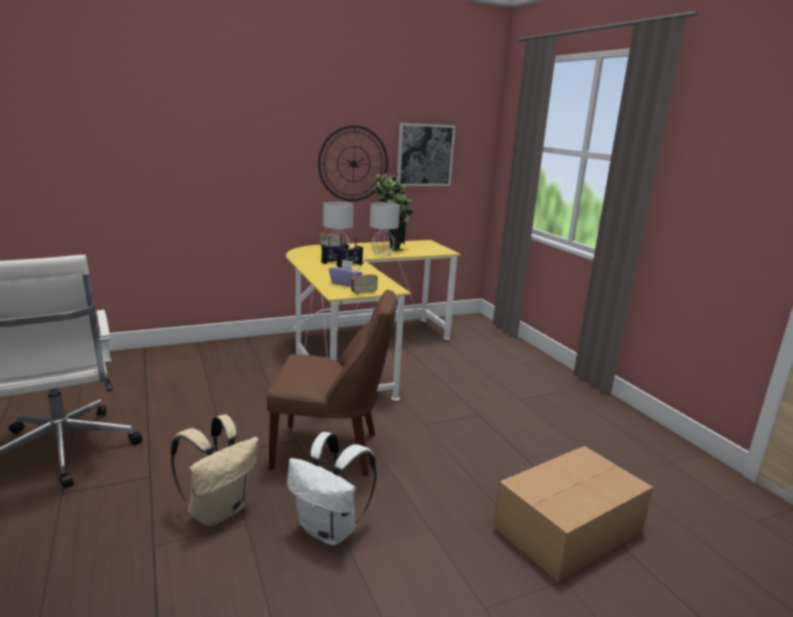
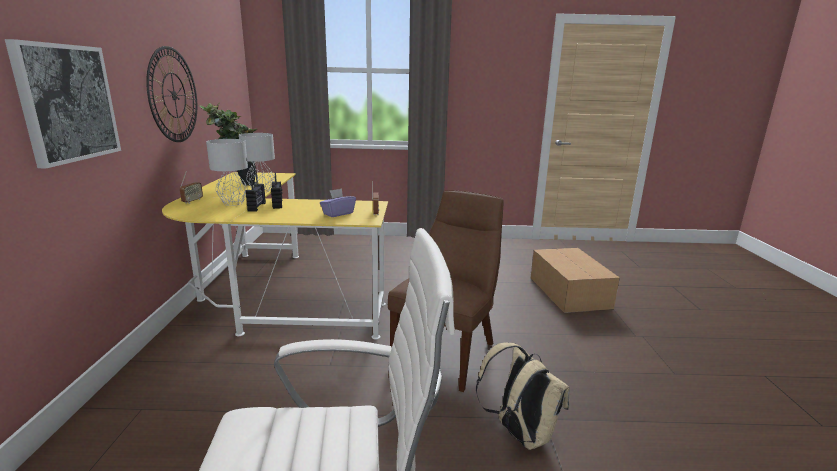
camera: 65 degrees left, 0 degrees up
white backpack [287,432,377,546] -> none
picture [397,123,455,186] -> picture moved to [5,39,121,168]

